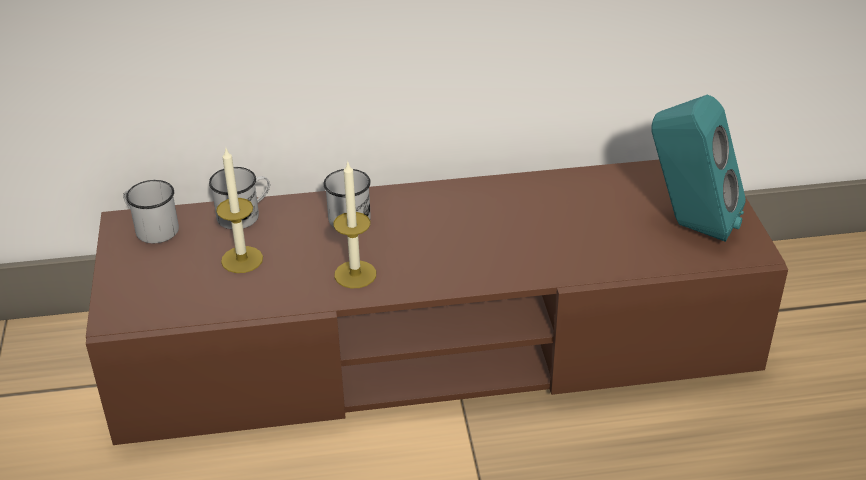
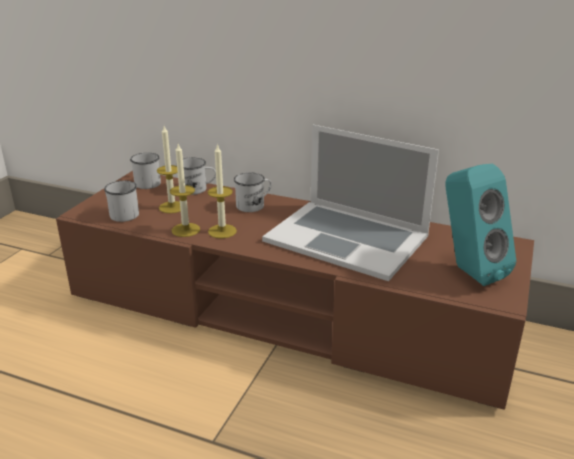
camera: 30 degrees right, 10 degrees down
none -> white mug [104,181,139,222]
none -> candle [170,144,200,237]
none -> laptop [262,125,439,281]

